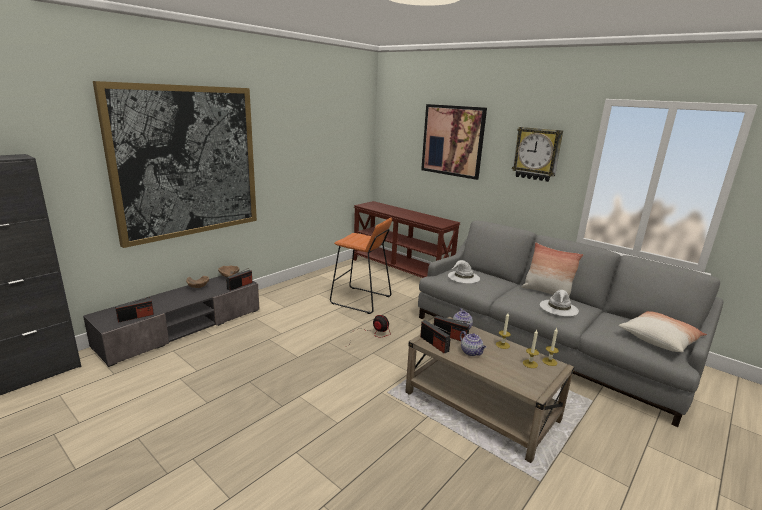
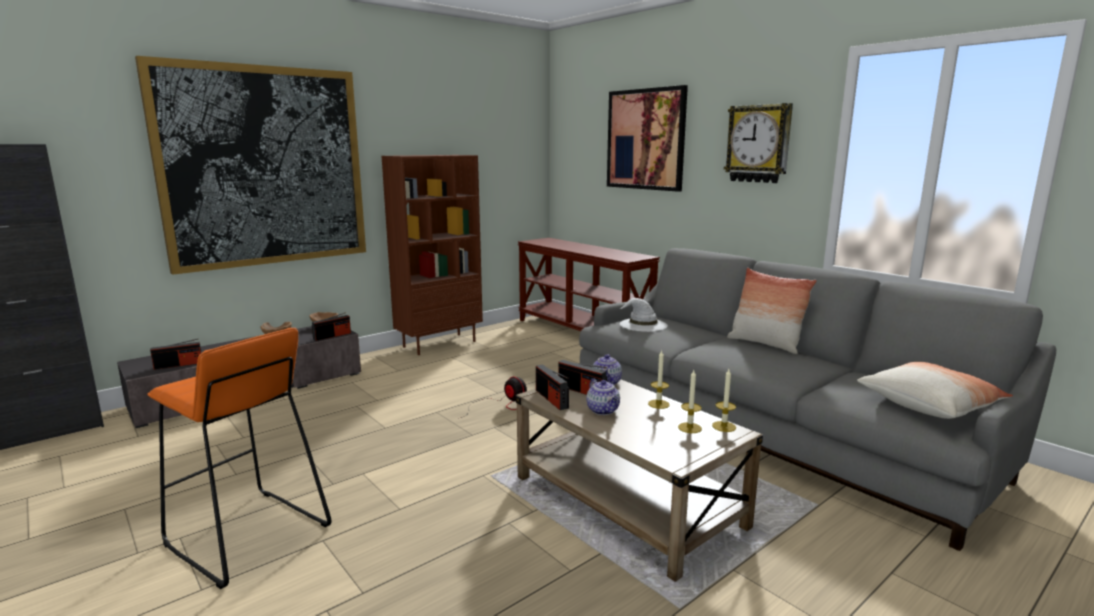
camera: 10 degrees right, 5 degrees down
orange stool [330,218,392,314] -> orange stool moved to [147,328,331,589]
white hat [540,290,579,316] -> none
none -> brown bookcase [382,155,483,355]

